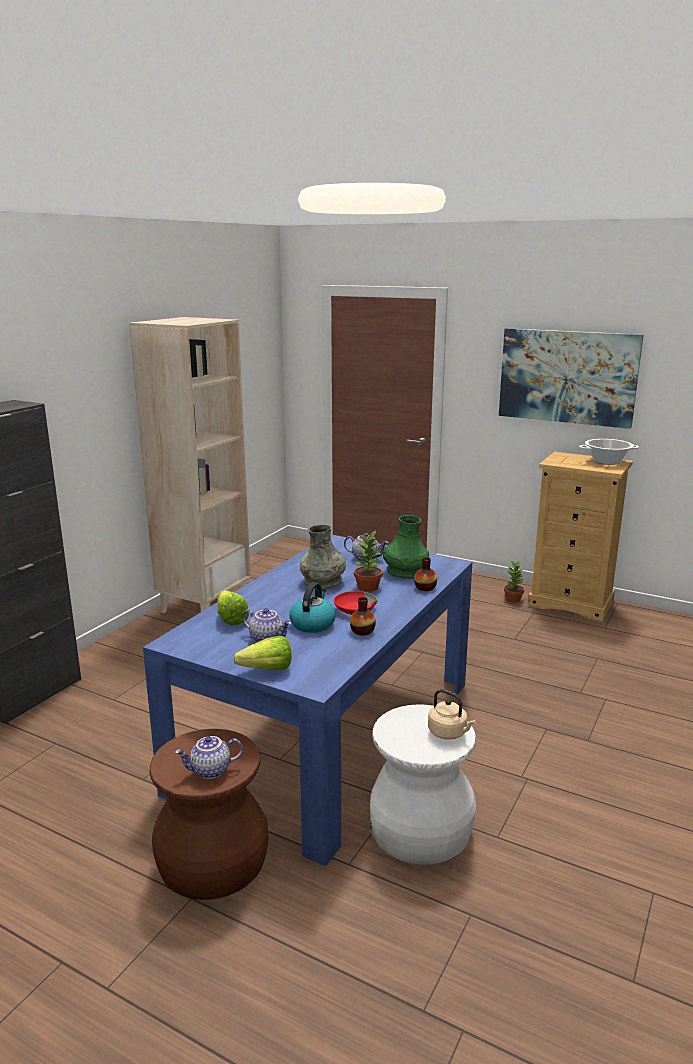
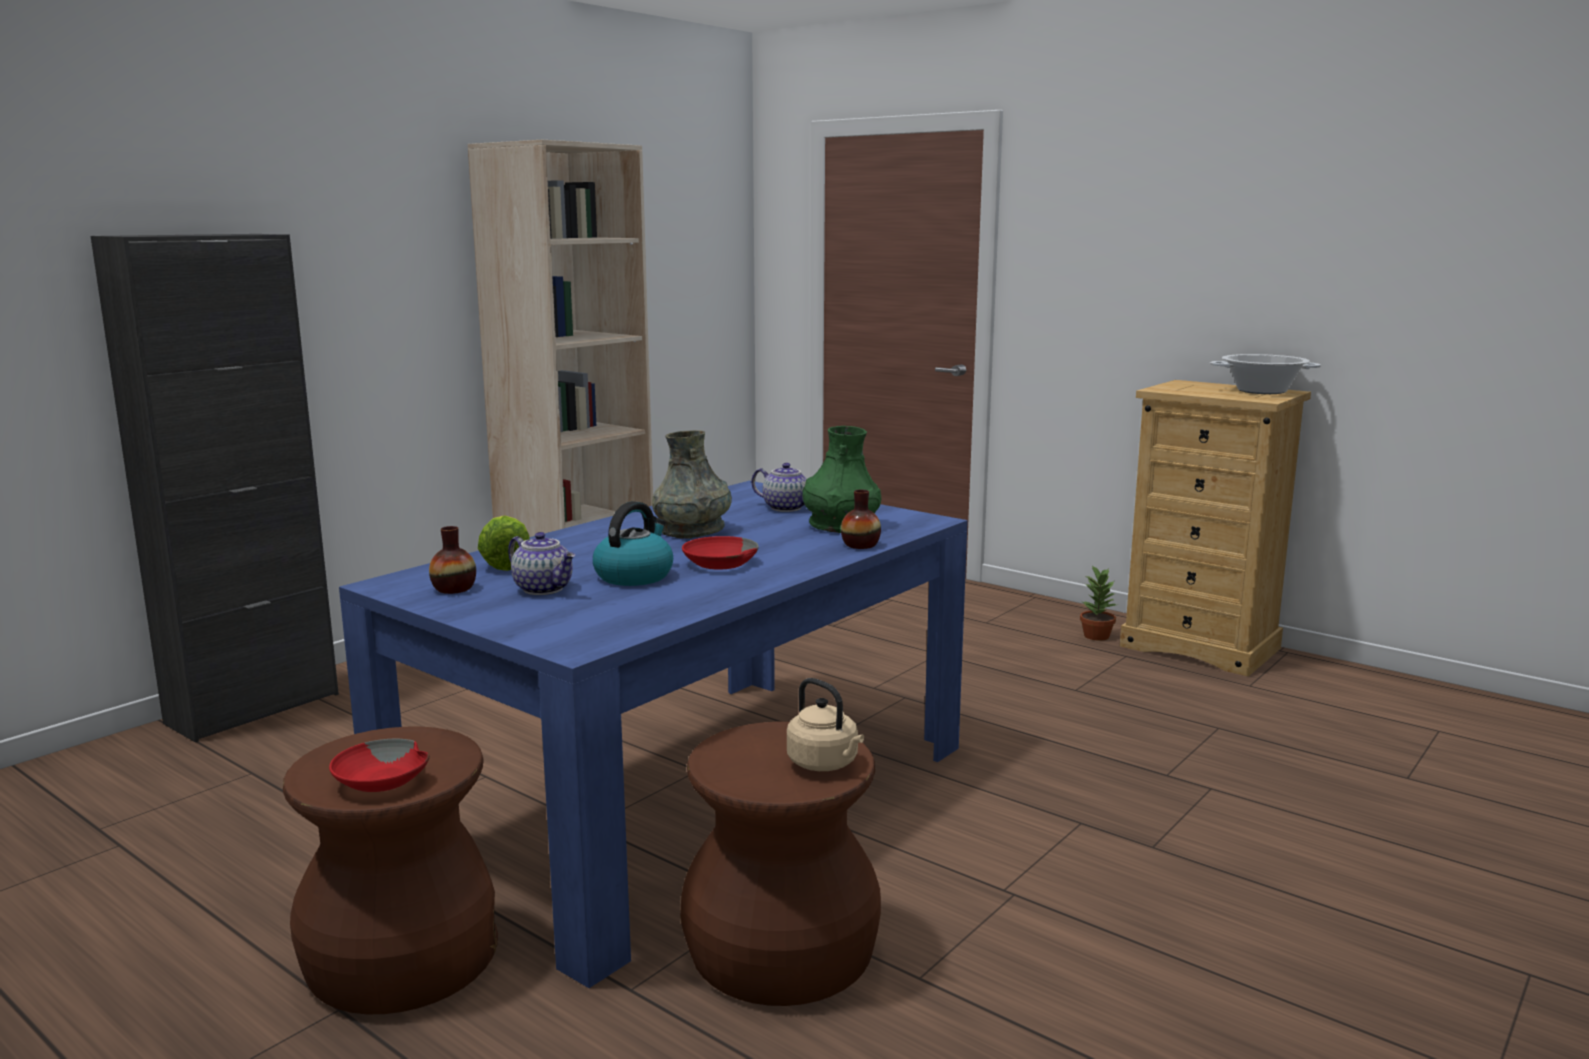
camera: 10 degrees right, 5 degrees down
teapot [175,736,243,779] -> red bowl [329,739,430,792]
lettuce [233,636,291,670] -> none
vase [350,597,376,636] -> vase moved to [429,526,476,594]
potted plant [354,531,383,592] -> none
white stool [369,705,476,865] -> brown stool [680,722,881,1006]
picture [499,328,644,429] -> none

